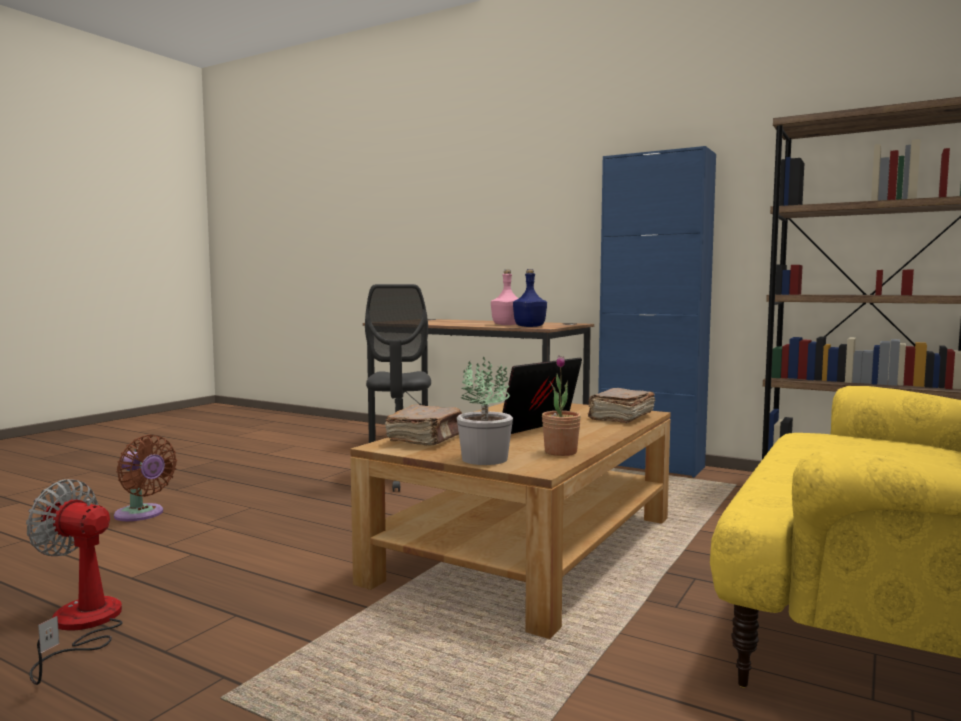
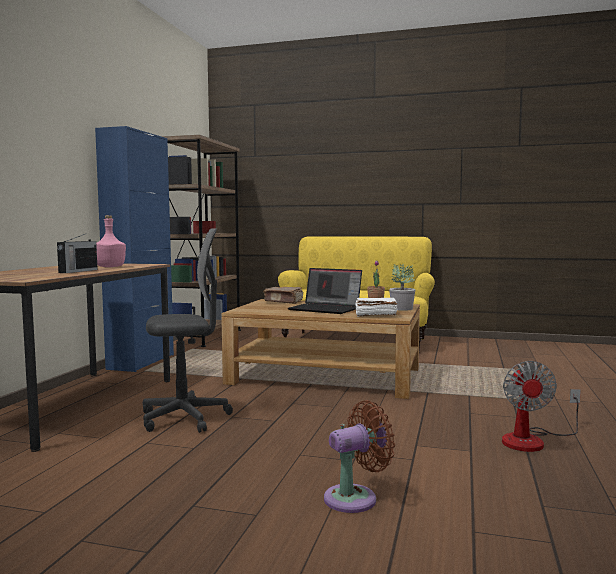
camera: 105 degrees left, 0 degrees up
brown fan [114,434,177,521] -> brown fan turned 45 degrees clockwise [324,400,395,513]
brown book [385,405,462,446] -> white book [355,298,397,317]
blue bottle [513,269,547,327] -> none
none -> radio [57,233,98,273]

